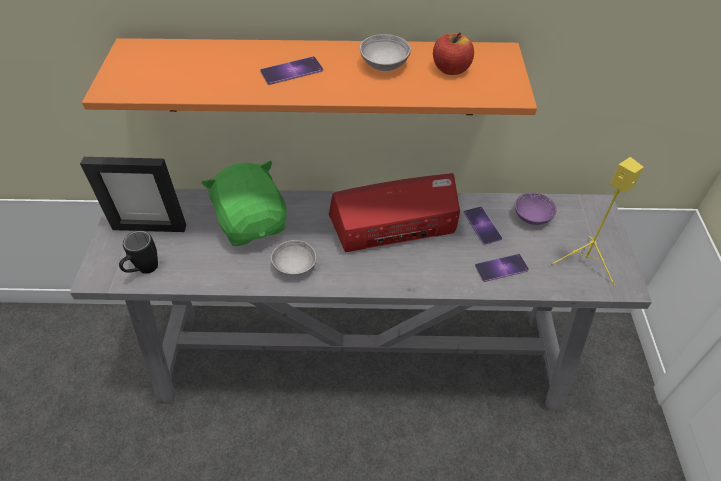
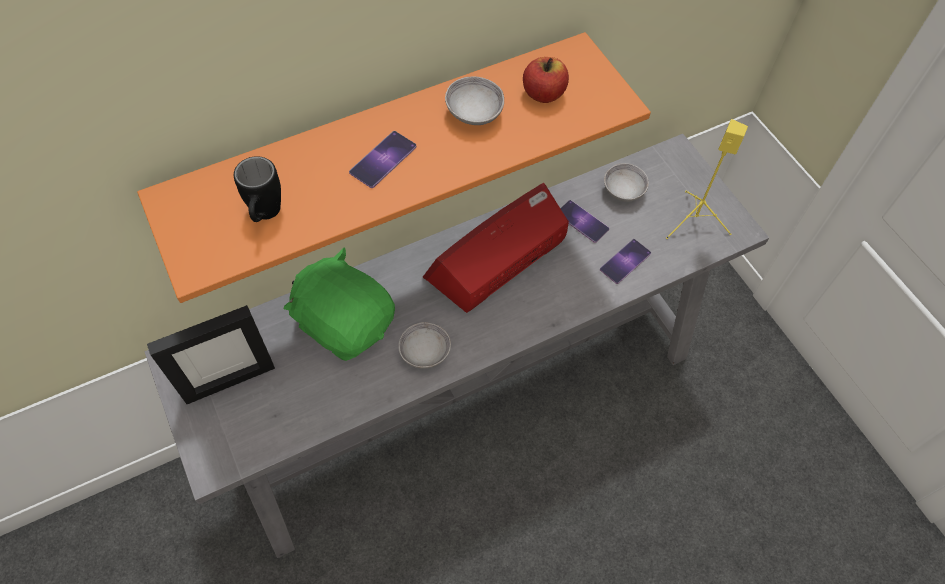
camera: 30 degrees left, 10 degrees up
black mug [119,231,158,274] -> black mug moved to [234,156,281,222]
purple bowl [515,192,557,225] -> grey bowl [604,163,649,202]

